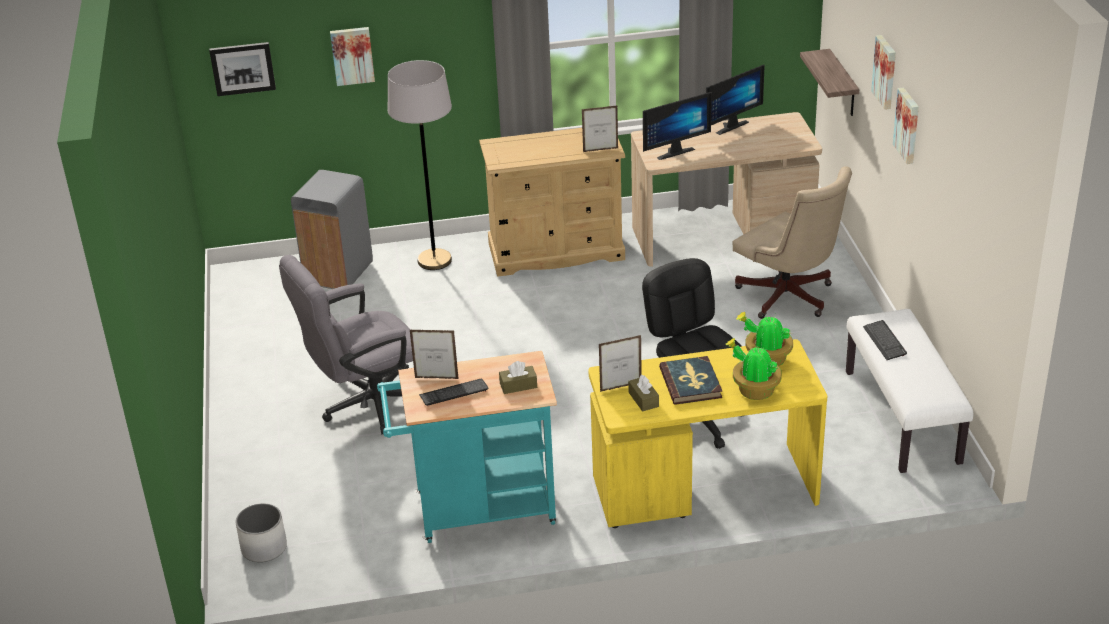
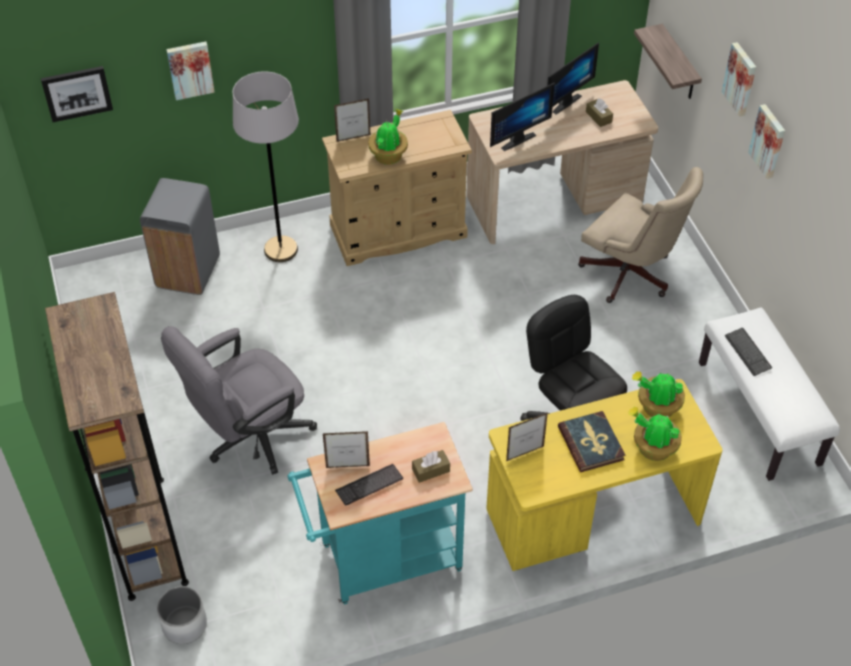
camera: 10 degrees left, 15 degrees up
picture frame [582,105,618,152] -> picture frame moved to [334,98,370,142]
brown tissue box [628,375,659,411] -> brown tissue box moved to [586,98,613,127]
none -> brown bookcase [45,292,189,601]
none -> potted plant [368,109,408,165]

